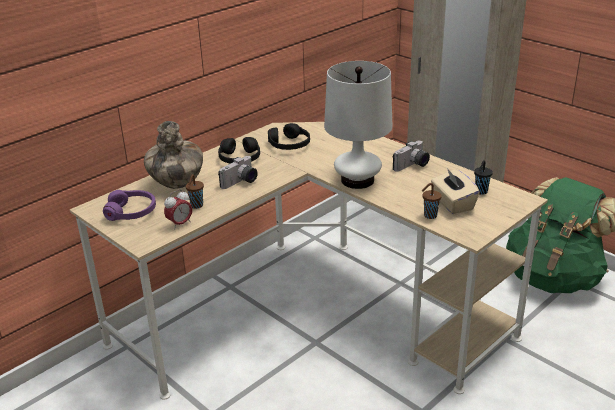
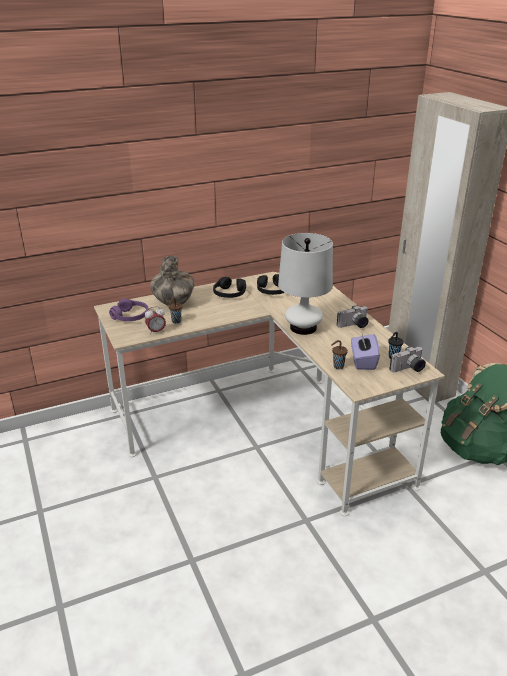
camera: 20 degrees right, 0 degrees up
camera [218,156,258,189] -> camera moved to [389,346,426,372]
beige tissue box [431,168,480,214] -> purple tissue box [351,334,380,370]

